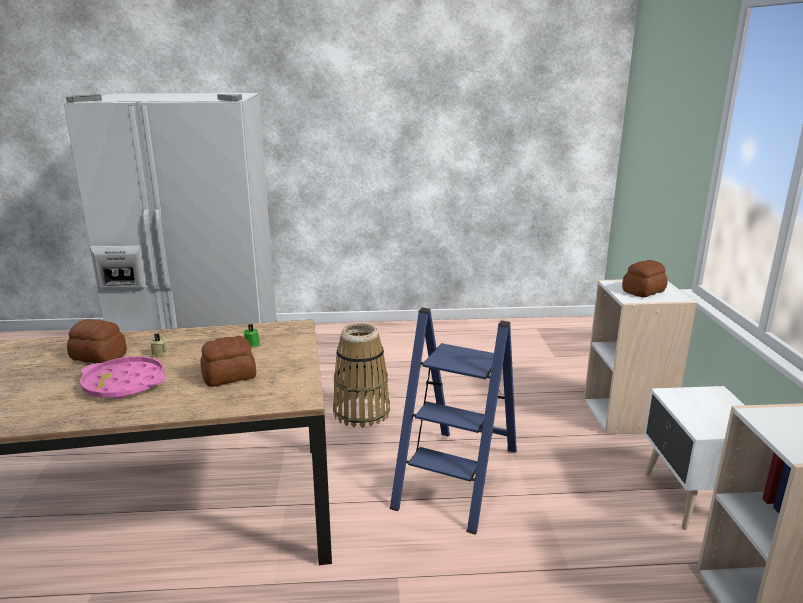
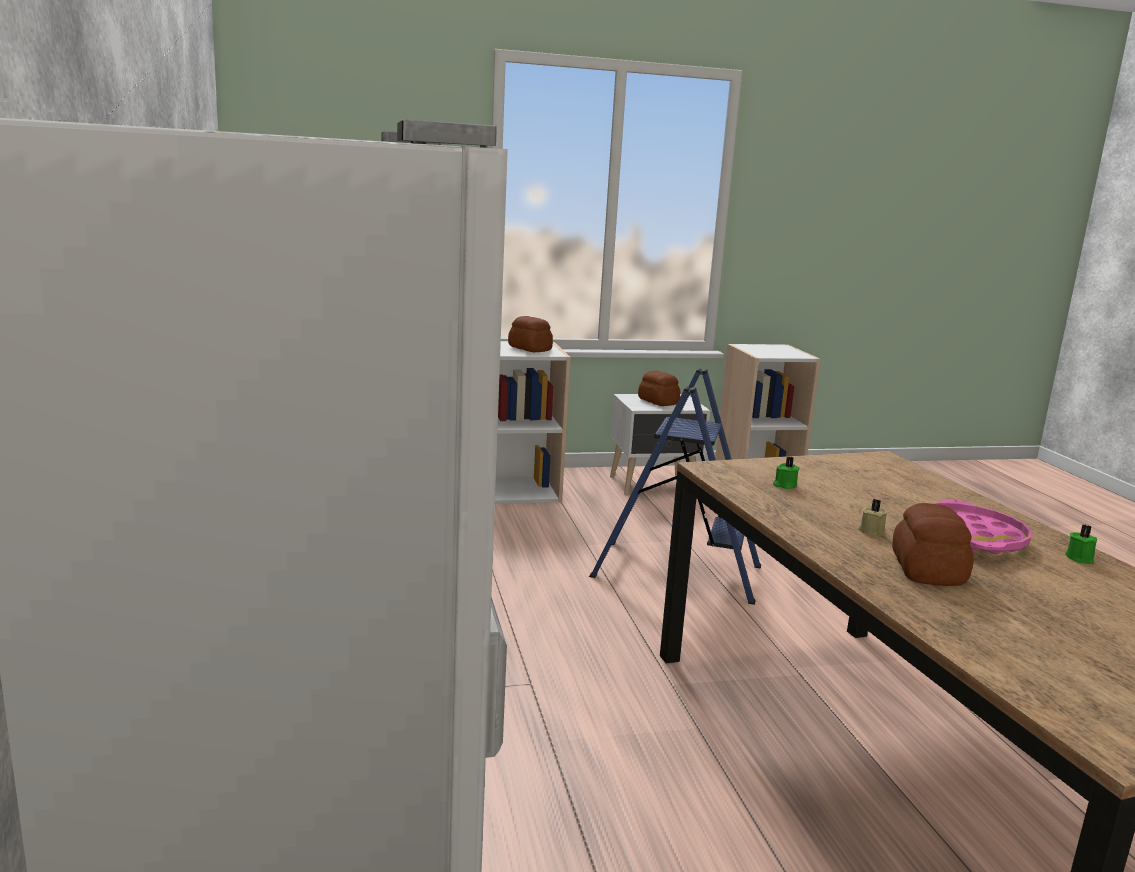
camera: 100 degrees left, 5 degrees down
bread [200,336,256,387] -> bread moved to [638,371,680,406]
basket [333,323,390,428] -> none
none -> green candle [1065,524,1097,564]

